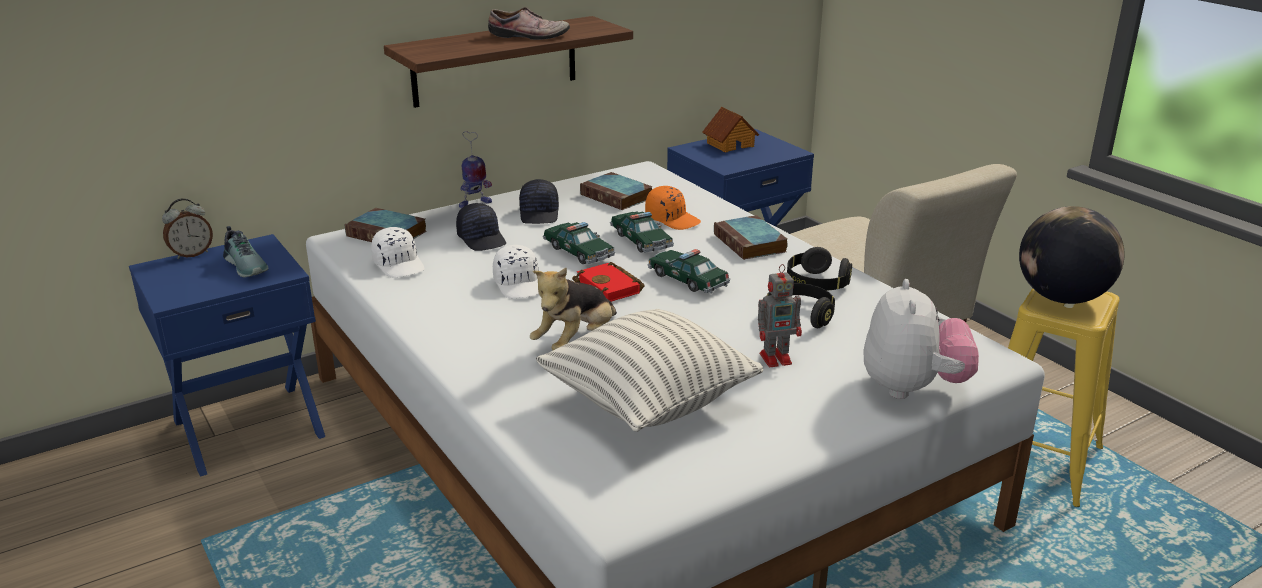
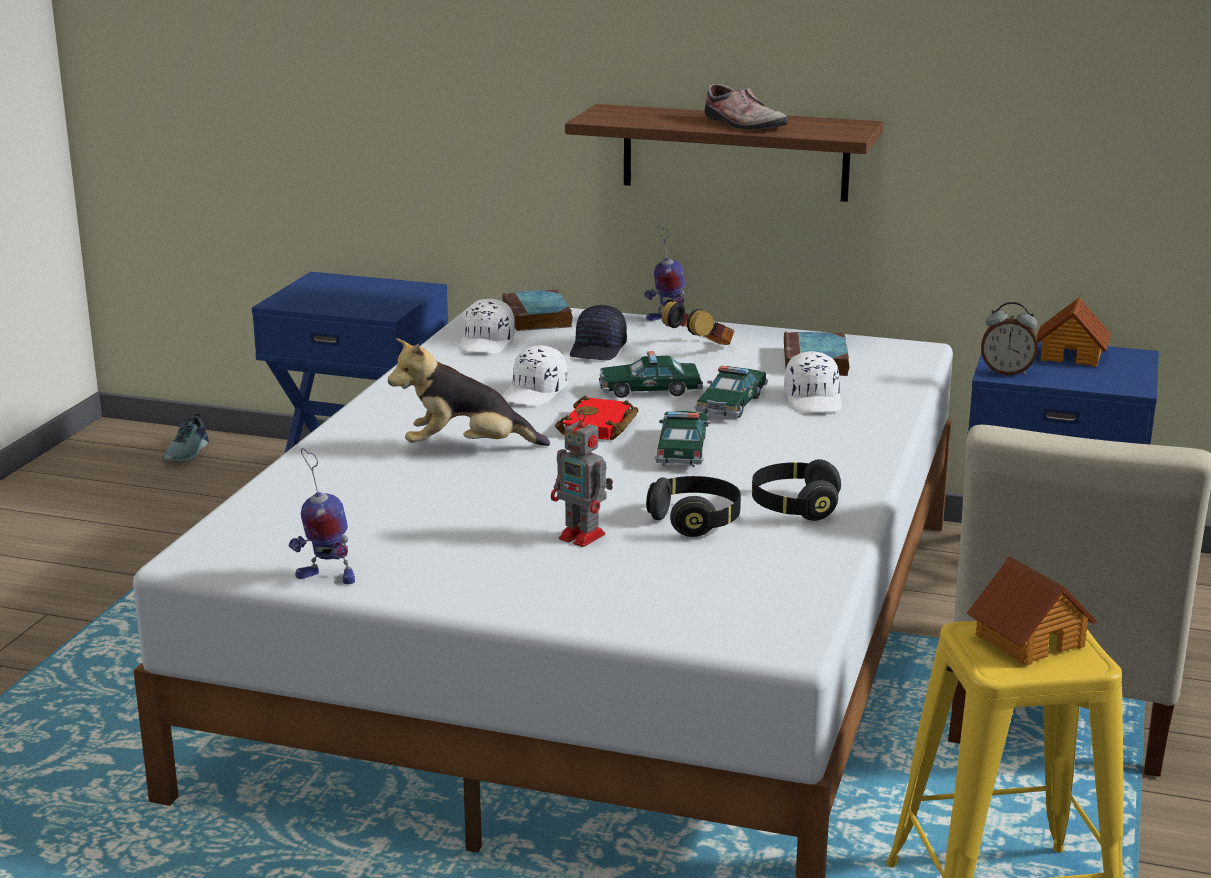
camera: 50 degrees right, 5 degrees down
alarm clock [162,198,213,259] -> alarm clock moved to [981,302,1038,376]
shoe [223,226,269,277] -> shoe moved to [162,412,209,462]
black cap [519,179,559,224] -> headphones [661,302,734,345]
pillow [536,309,763,432] -> none
toy car [543,222,615,264] -> toy car turned 75 degrees clockwise [599,351,703,398]
orange cap [645,186,701,230] -> white cap [784,351,842,412]
book [714,215,788,260] -> none
plush toy [864,279,979,399] -> none
globe [1019,206,1125,304] -> toy house [967,556,1097,666]
none -> toy robot [289,448,355,584]

